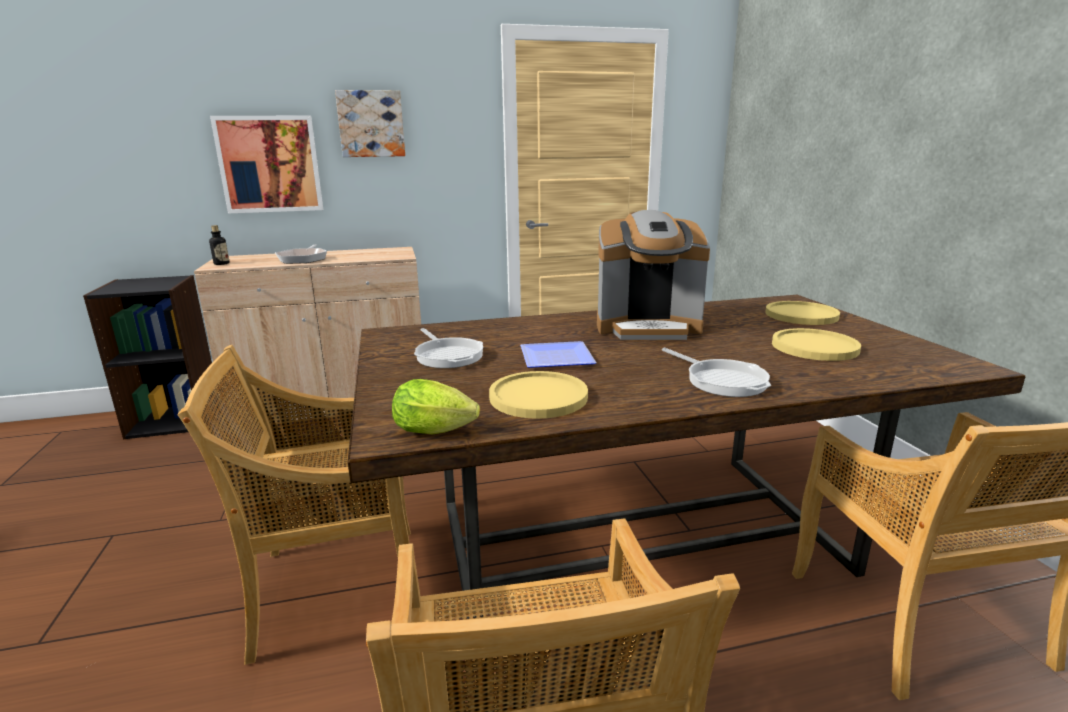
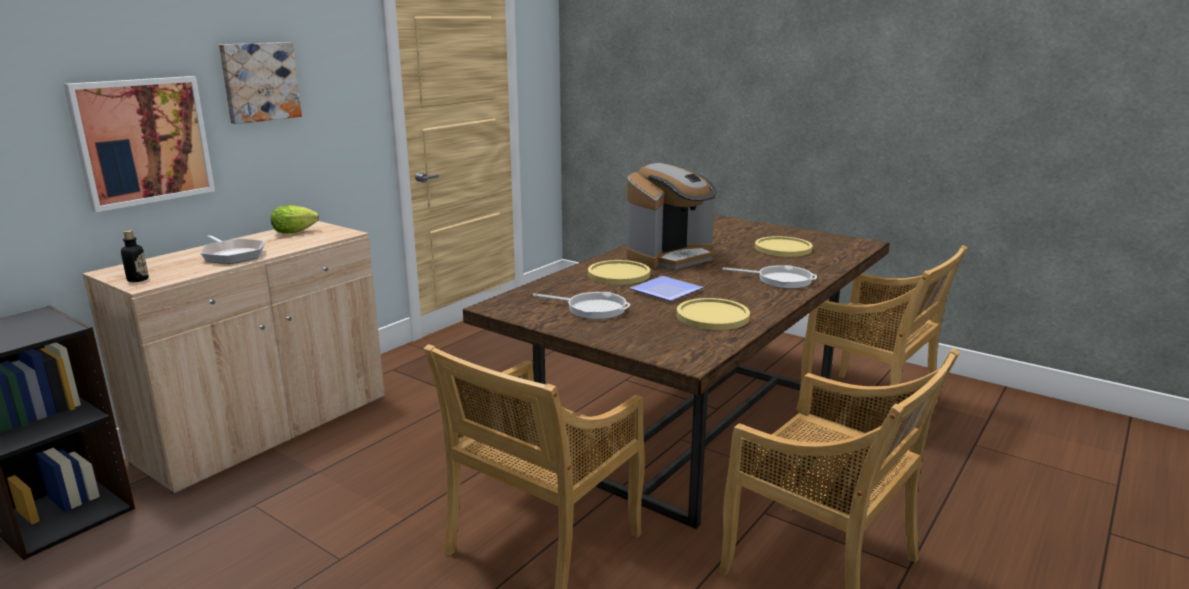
camera: 40 degrees left, 0 degrees up
lettuce [392,379,480,435] -> lettuce moved to [271,205,319,234]
yellow plate [766,301,840,325] -> yellow plate moved to [588,260,650,285]

